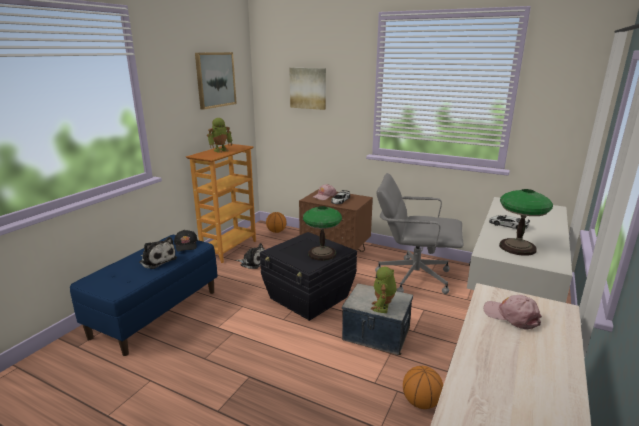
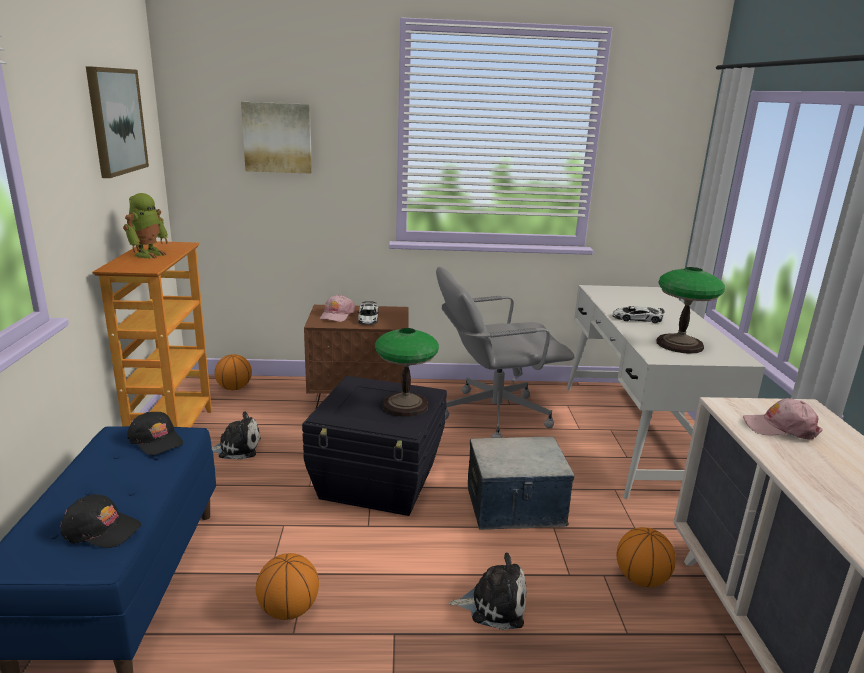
camera: 30 degrees left, 0 degrees up
plush toy [139,237,177,269] -> plush toy moved to [449,553,527,630]
toy robot [370,266,397,313] -> none
none -> black cap [60,494,141,548]
none -> basketball [256,553,319,620]

